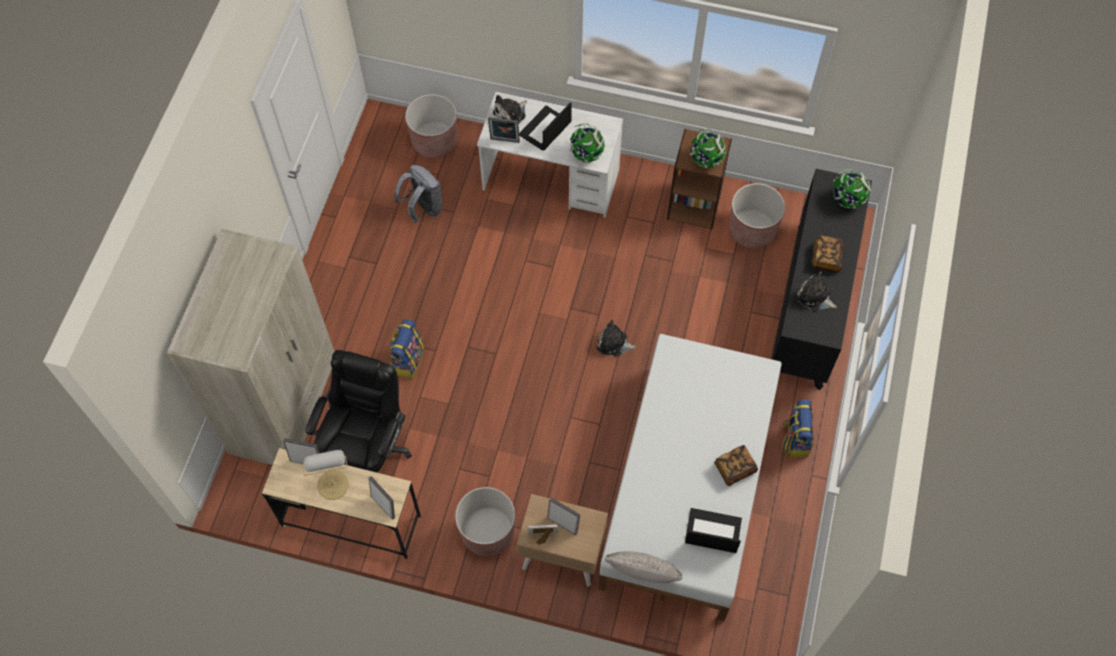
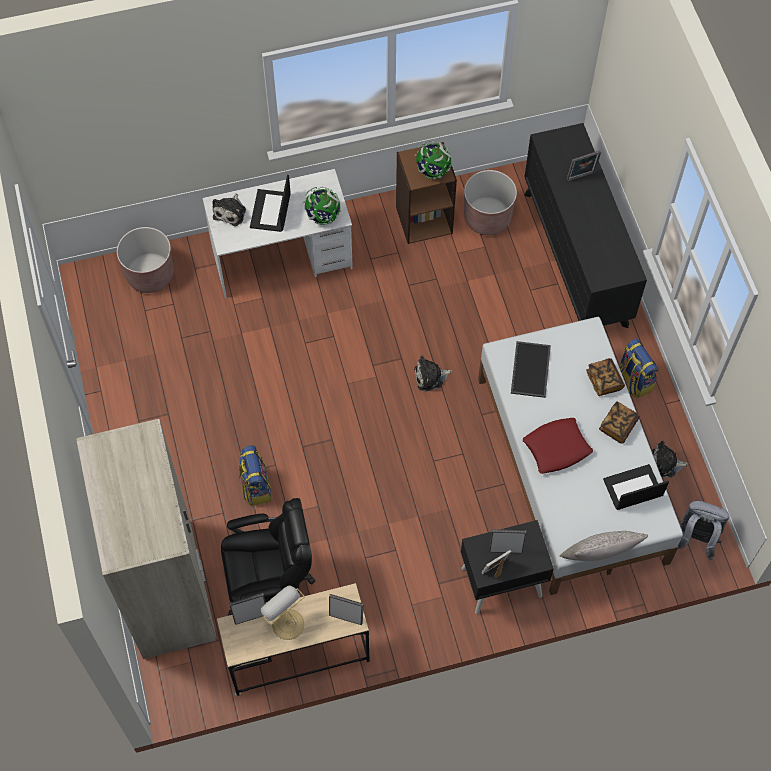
camera: 30 degrees left, 0 degrees up
black office chair [305,350,412,473] -> black office chair turned 90 degrees clockwise [221,498,315,616]
grey backpack [394,165,442,223] -> grey backpack moved to [678,501,729,560]
brown planter [455,487,515,556] -> none
picture frame [488,117,520,143] -> picture frame moved to [567,150,601,181]
beige nightstand [517,494,608,587] -> black nightstand [461,520,554,614]
plush toy [795,271,837,311] -> plush toy moved to [651,441,688,477]
book [812,235,843,272] -> book moved to [586,358,625,396]
globe [833,169,871,209] -> none
none -> tray [511,341,551,398]
none -> red pillow [523,418,593,474]

